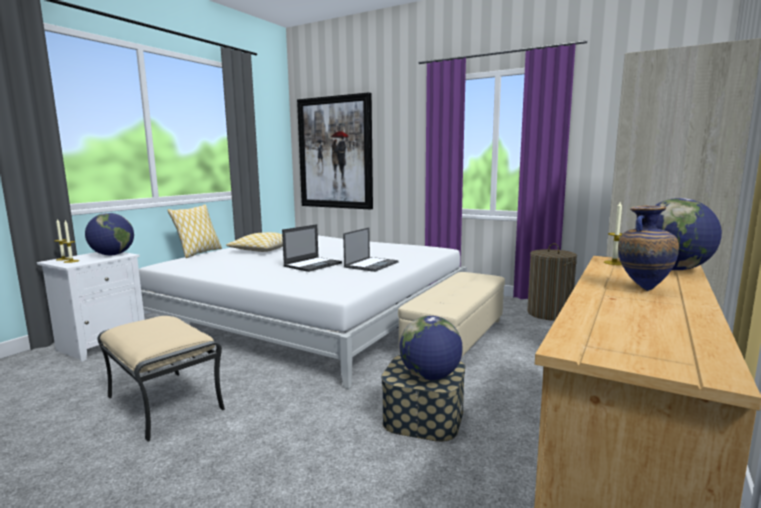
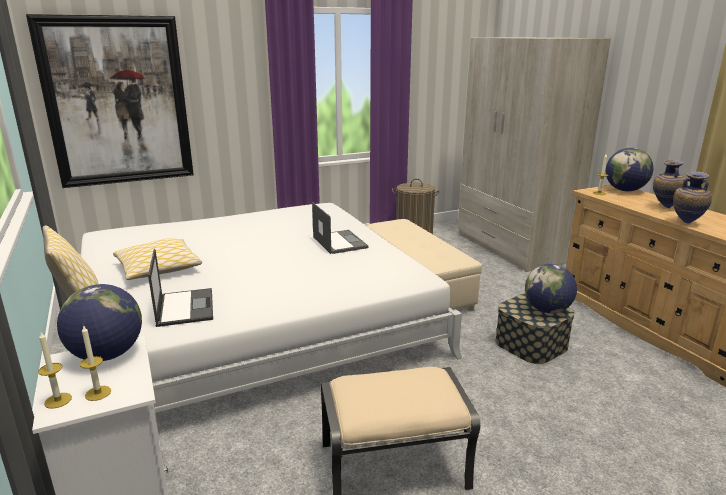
camera: 55 degrees left, 10 degrees up
laptop [282,224,342,272] -> laptop moved to [148,249,213,327]
none -> vase [673,172,712,224]

